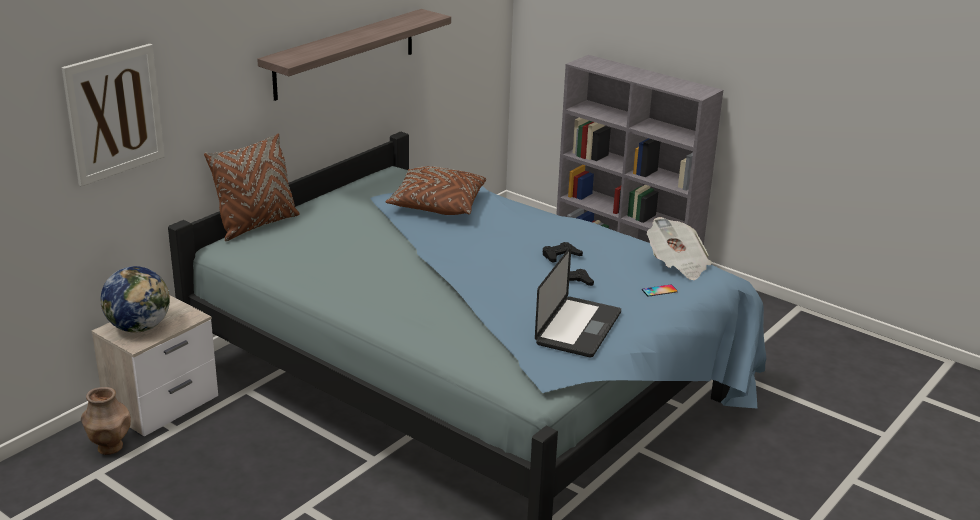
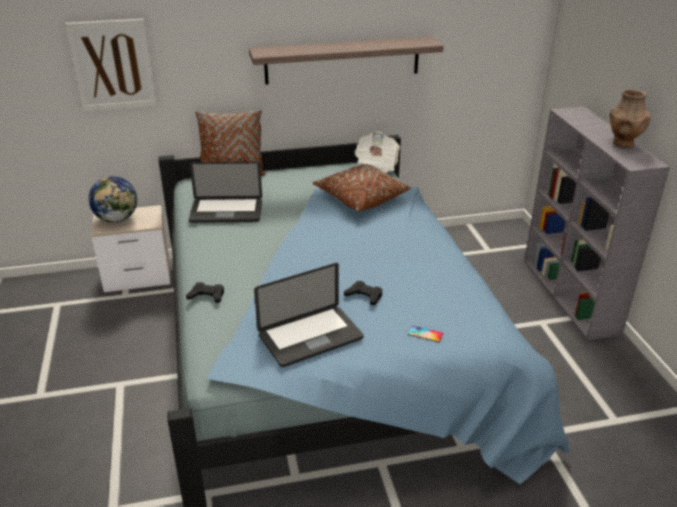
camera: 40 degrees right, 5 degrees up
brown vase [81,387,131,455] -> brown vase moved to [610,89,651,148]
black game controller [543,242,583,263] -> black game controller moved to [186,282,224,303]
newspaper [647,217,712,280] -> newspaper moved to [355,131,400,173]
none -> laptop [189,161,262,223]

